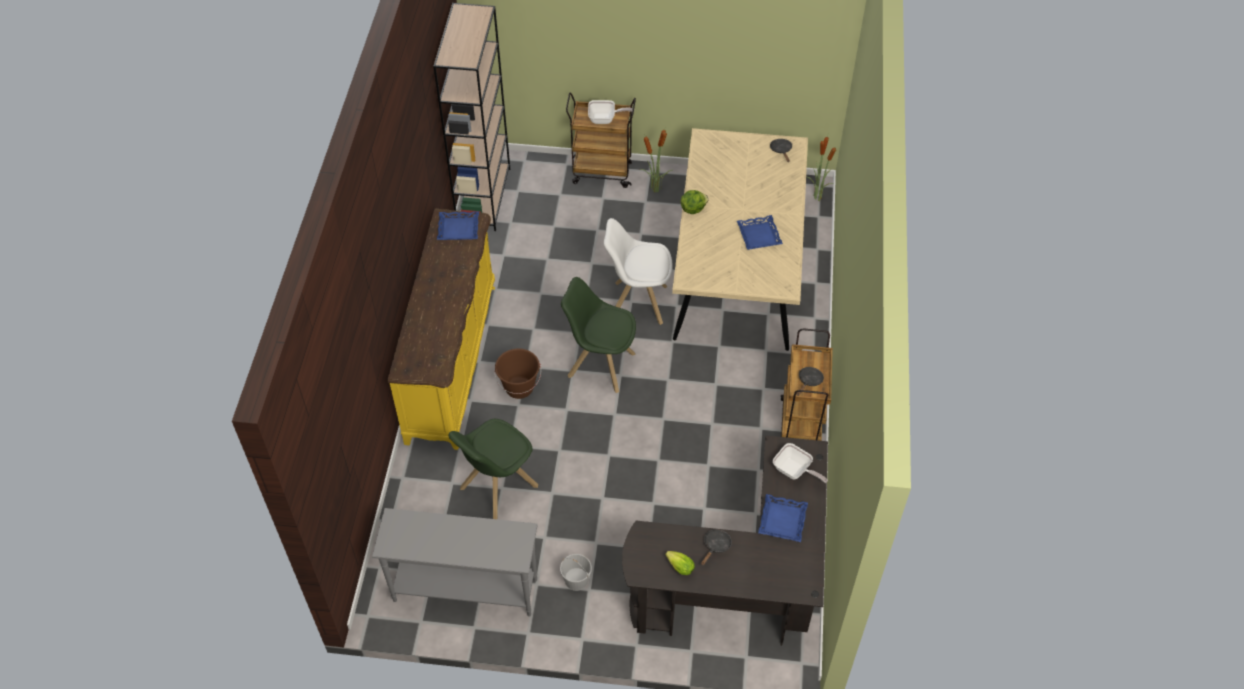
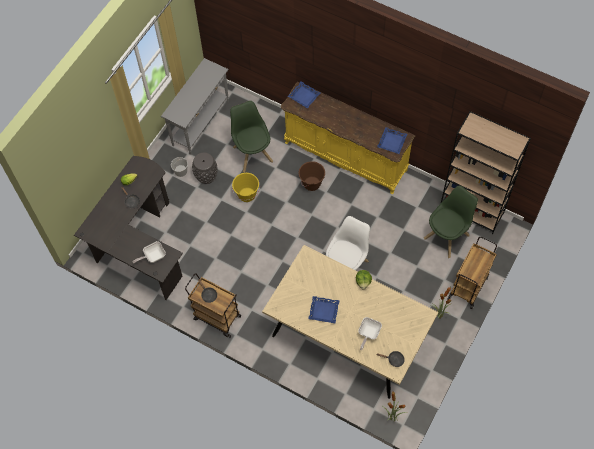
camera: 115 degrees right, 10 degrees up
green chair [561,277,636,393] -> green chair moved to [424,185,478,258]
frying pan [588,100,633,124] -> frying pan moved to [358,317,382,350]
blue tray [758,494,808,542] -> blue tray moved to [288,81,321,108]
none -> grey stool [192,152,218,184]
none -> yellow bucket [232,173,260,202]

